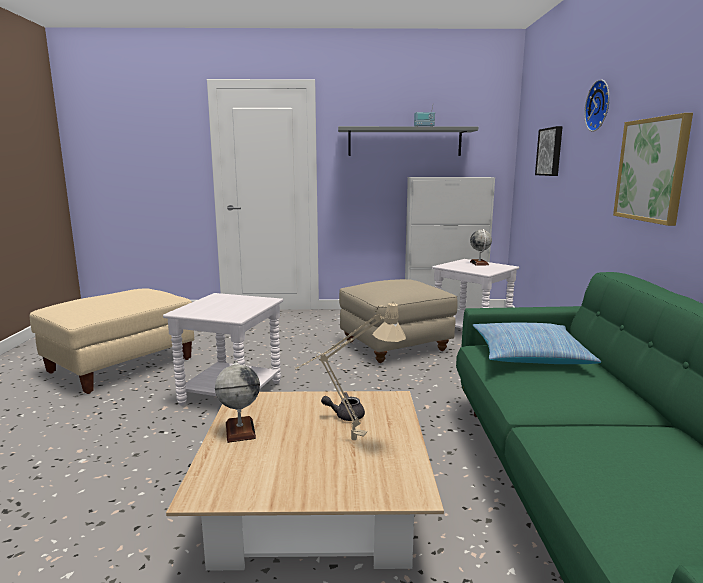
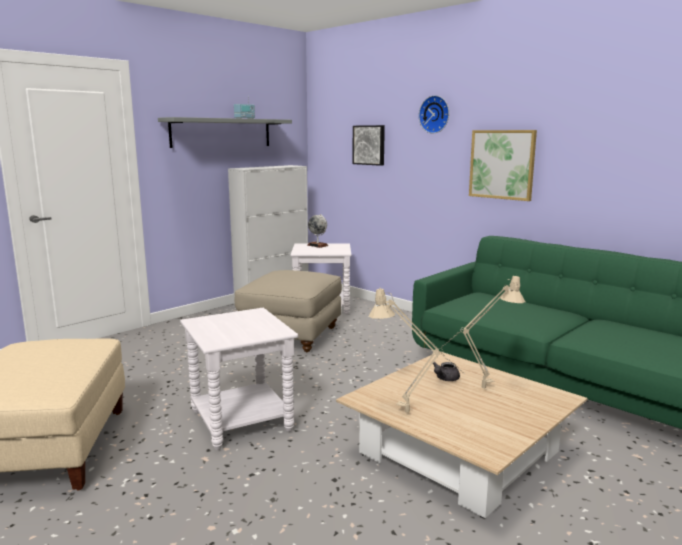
camera: 45 degrees left, 0 degrees up
globe [215,360,260,443] -> beige table lamp [369,289,465,413]
pillow [473,323,601,364] -> none

